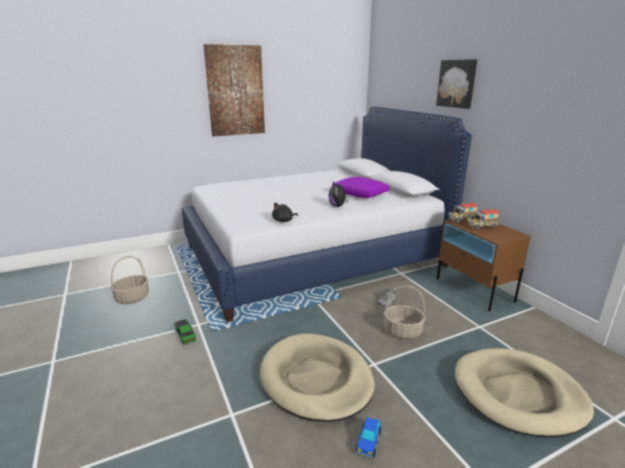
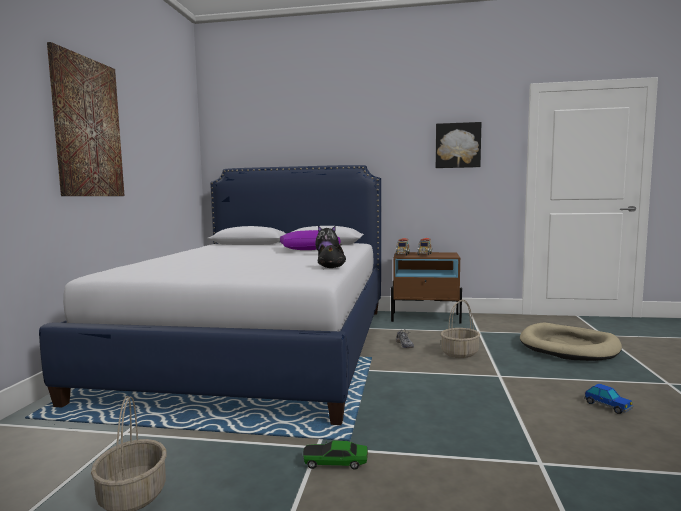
camera: 55 degrees left, 15 degrees down
beige dog bed [260,333,375,422] -> none
picture [436,59,477,109] -> picture moved to [436,122,481,168]

